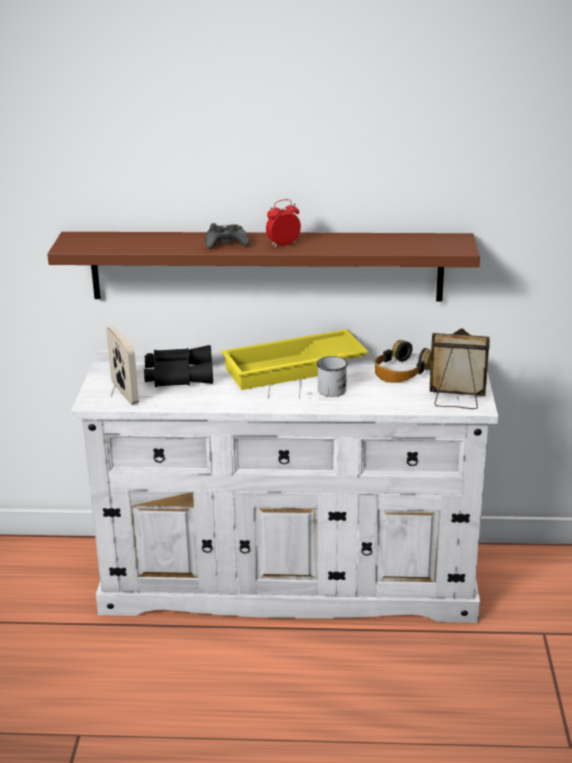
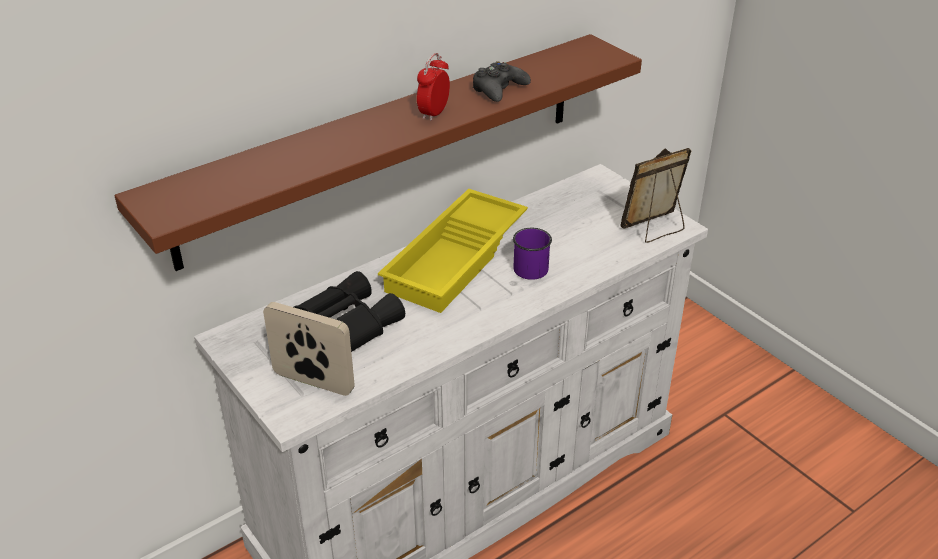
camera: 40 degrees left, 10 degrees up
black game controller [205,223,250,249] -> black game controller moved to [473,61,531,102]
white mug [317,356,348,397] -> purple mug [513,228,552,280]
headphones [375,340,431,383] -> none

